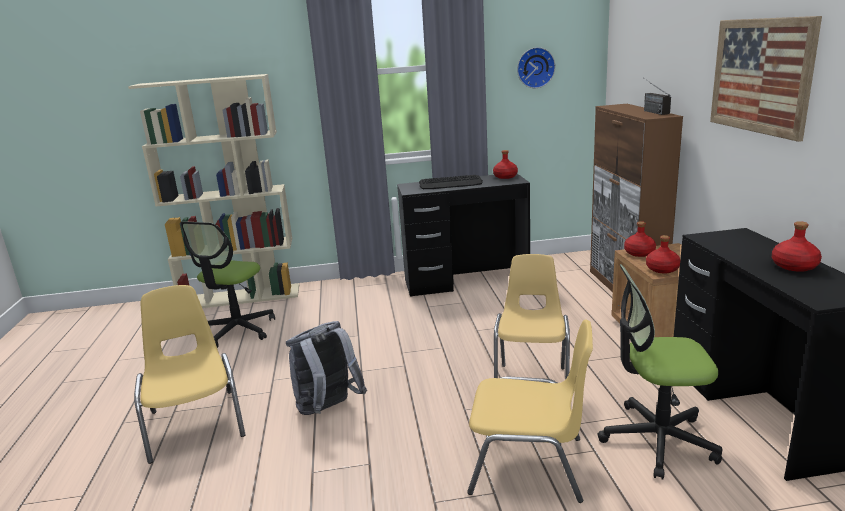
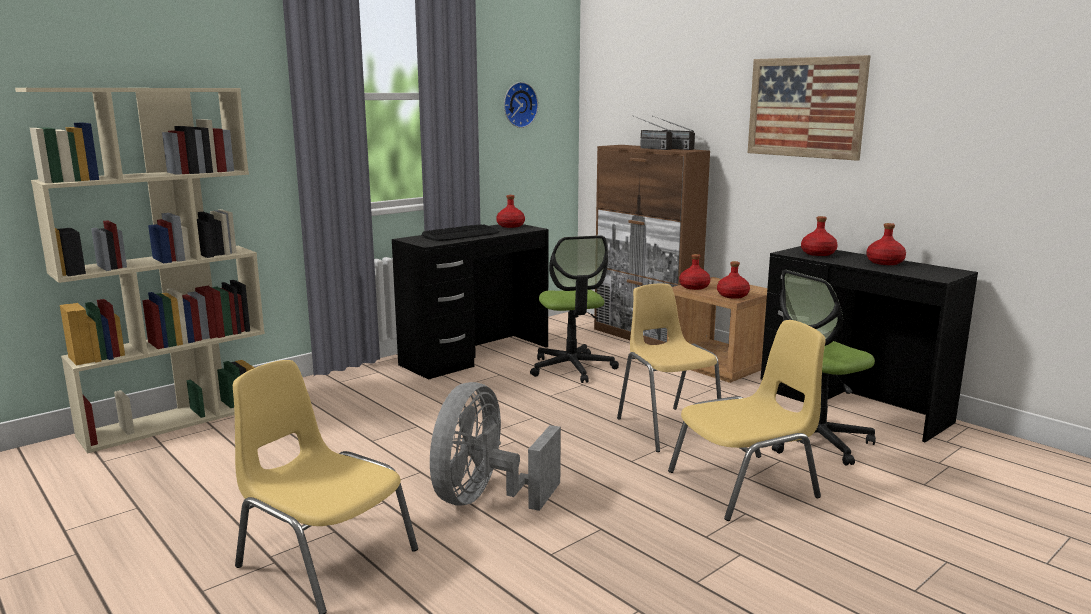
camera: 35 degrees left, 5 degrees down
office chair [180,221,275,348] -> office chair moved to [530,235,619,383]
grey backpack [286,321,367,415] -> grey fan [430,382,561,511]
none -> radio [634,116,673,150]
none -> red bottle [801,216,838,256]

